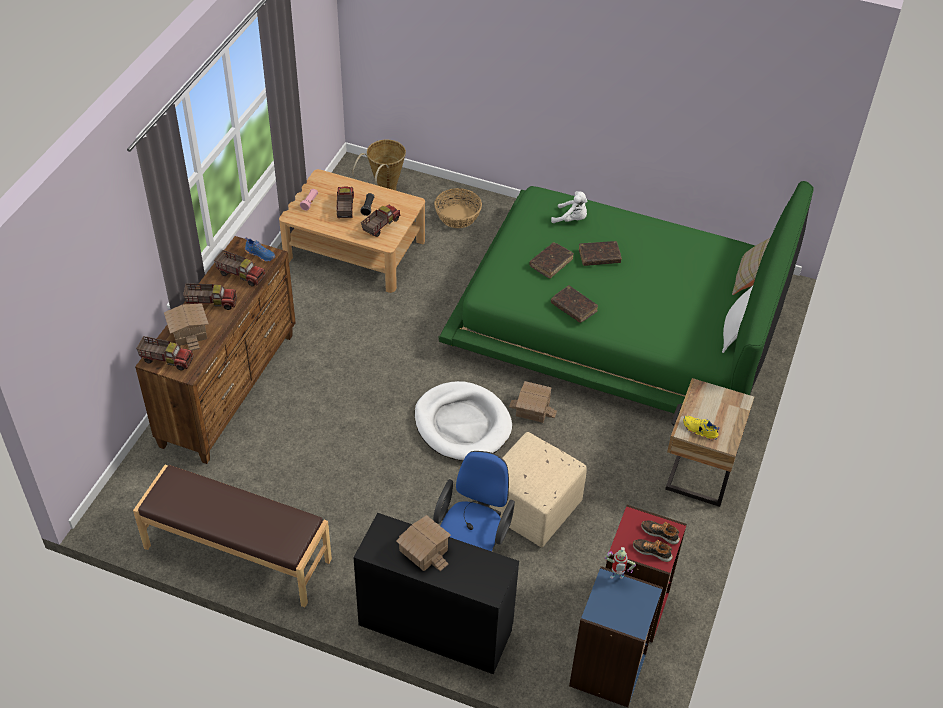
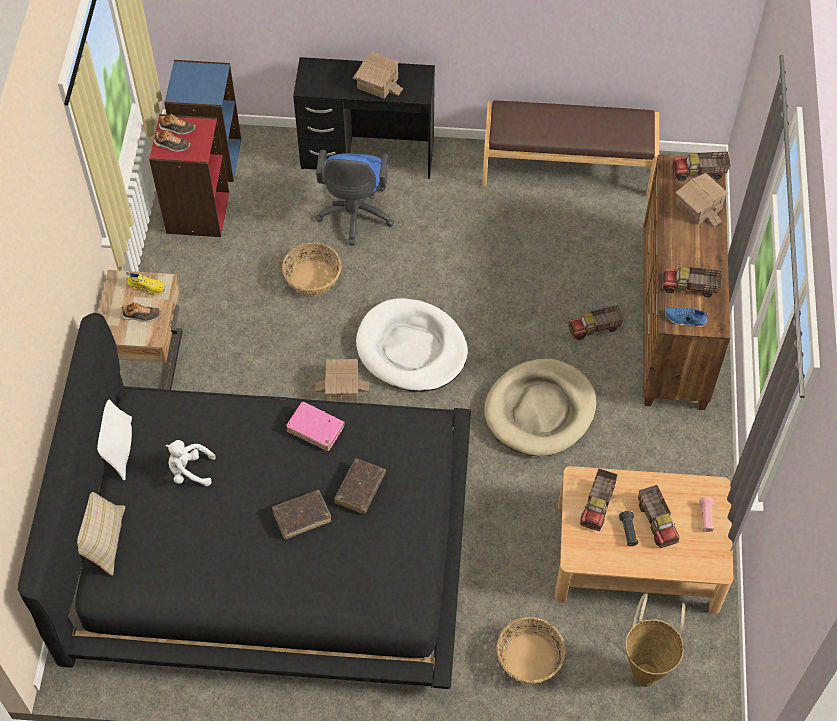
camera: 165 degrees right, 10 degrees up
toy truck [183,283,237,310] -> toy truck moved to [568,305,624,340]
green bed [439,181,814,415] -> black bed [18,313,471,689]
beige ottoman [490,432,587,547] -> basket [282,242,342,296]
white plush toy [551,191,588,223] -> white plush toy moved to [166,440,216,486]
brown book [551,285,598,323] -> pink book [286,402,345,451]
toy robot [605,547,636,579] -> none
none -> shoe [121,302,161,322]
none -> beige dog bed [484,358,596,456]

